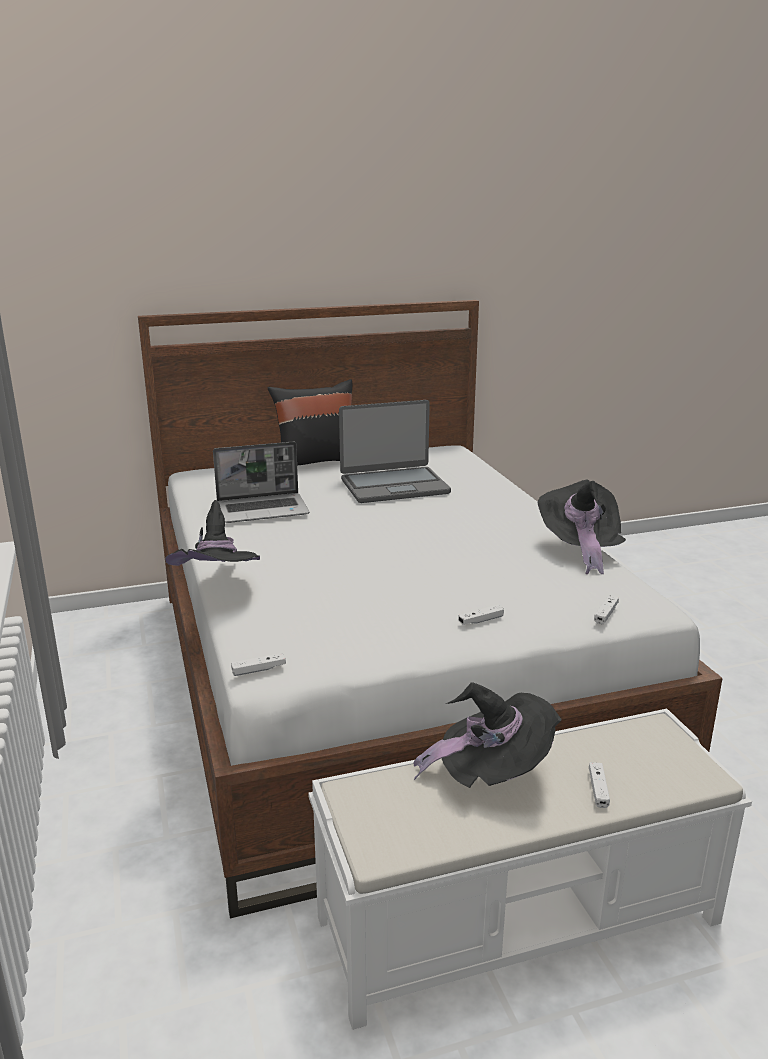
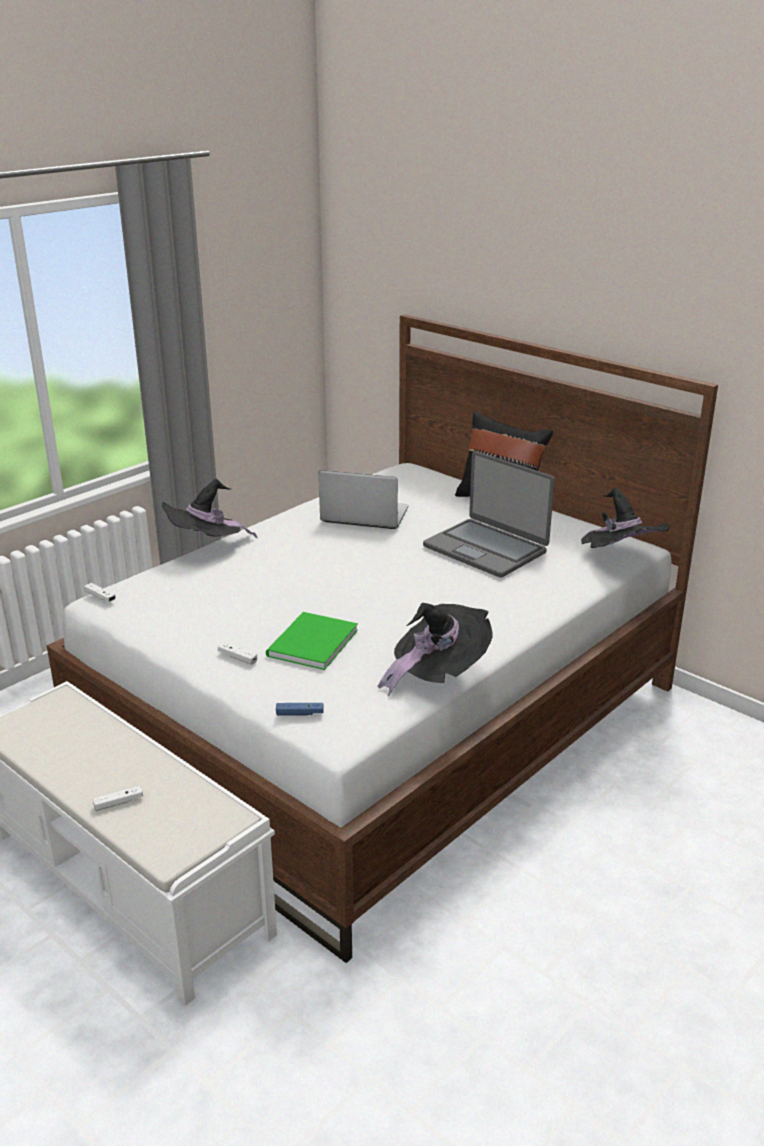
camera: 60 degrees right, 5 degrees up
laptop [213,441,310,523] -> laptop turned 150 degrees clockwise [319,470,408,529]
black hat [413,682,562,788] -> black hat moved to [581,487,670,548]
white game controller [594,595,619,624] -> blue game controller [276,703,324,716]
none -> green book [266,612,358,670]

